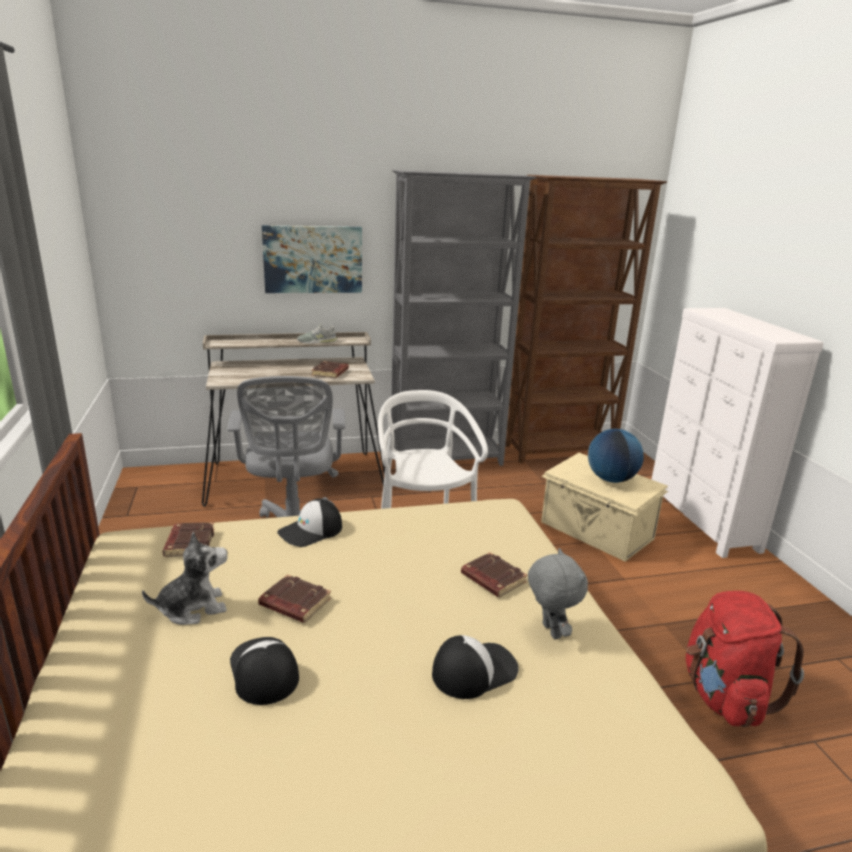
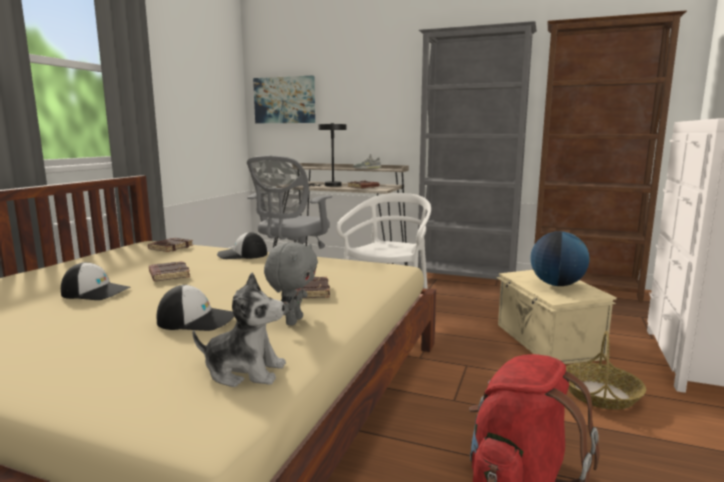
camera: 35 degrees right, 10 degrees down
plush toy [142,532,227,625] -> plush toy moved to [192,273,286,387]
cap [230,637,299,705] -> cap turned 90 degrees clockwise [61,262,130,300]
picture [262,225,362,293] -> picture moved to [253,75,315,123]
none -> black table lamp [309,123,346,187]
none -> basket [566,331,646,410]

